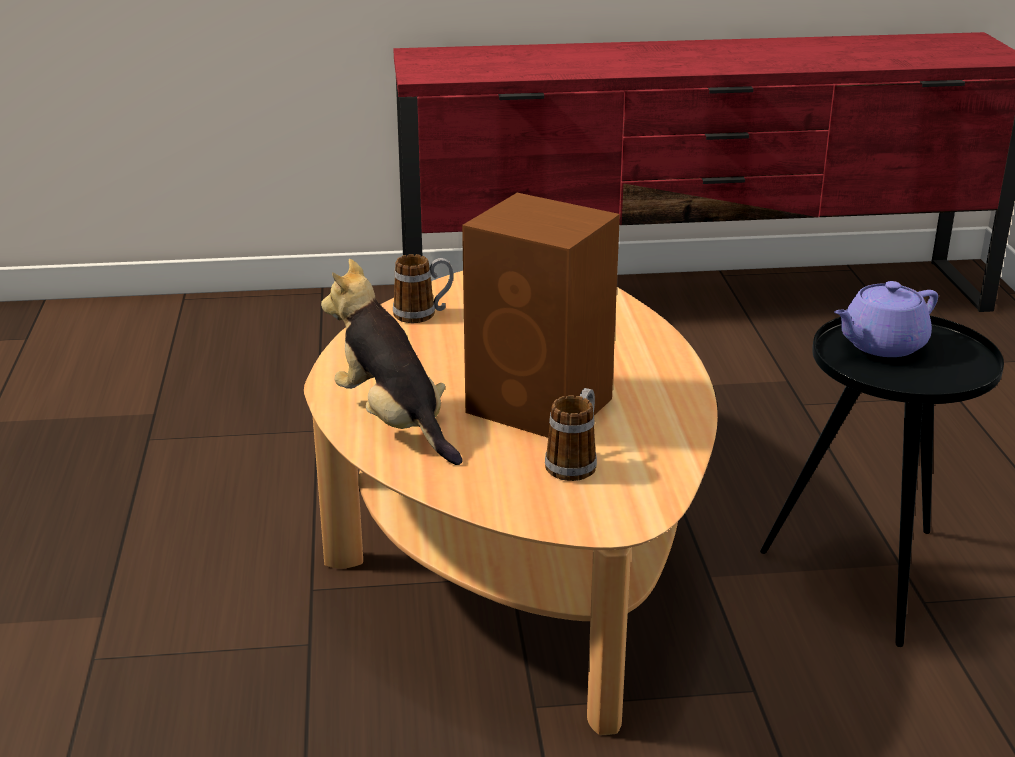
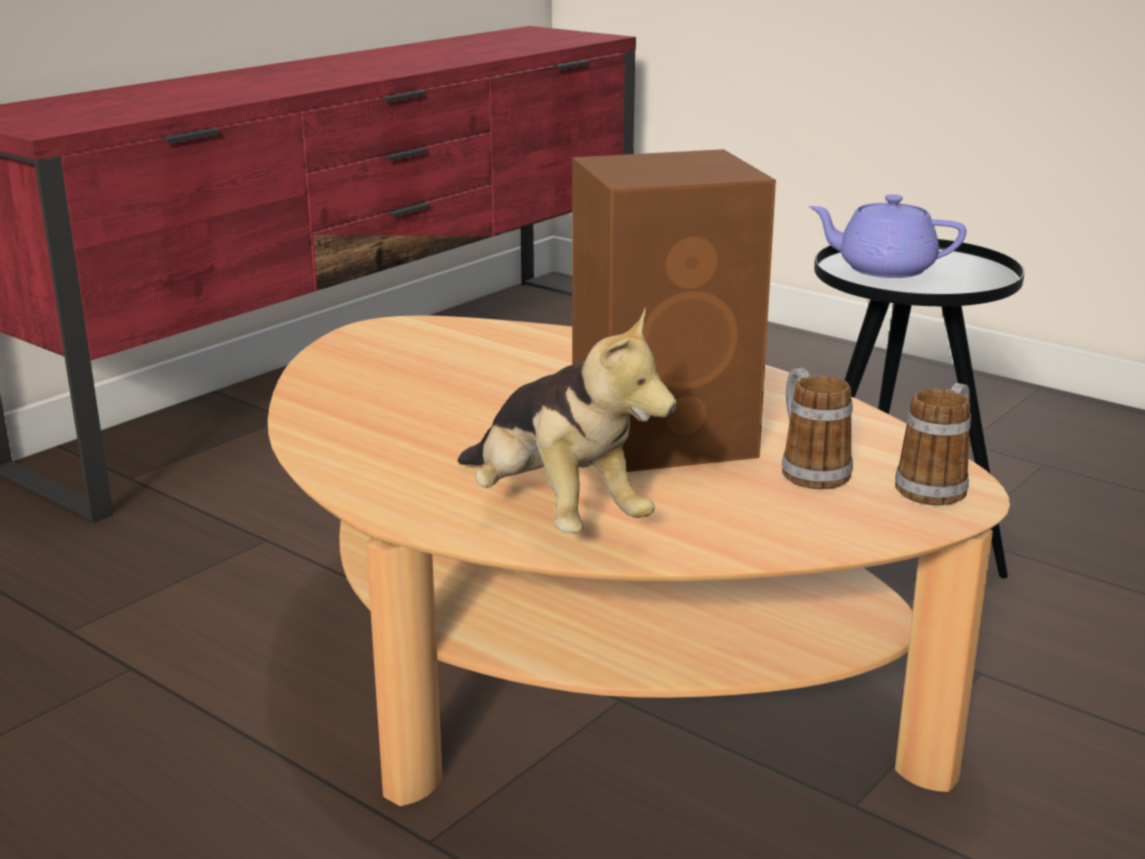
camera: 45 degrees left, 5 degrees down
plush toy [321,259,462,465] -> plush toy turned 135 degrees counterclockwise [458,308,677,533]
mug [393,254,453,323] -> mug moved to [895,383,971,505]
purple teapot [834,281,938,357] -> purple teapot turned 90 degrees clockwise [808,194,966,278]

